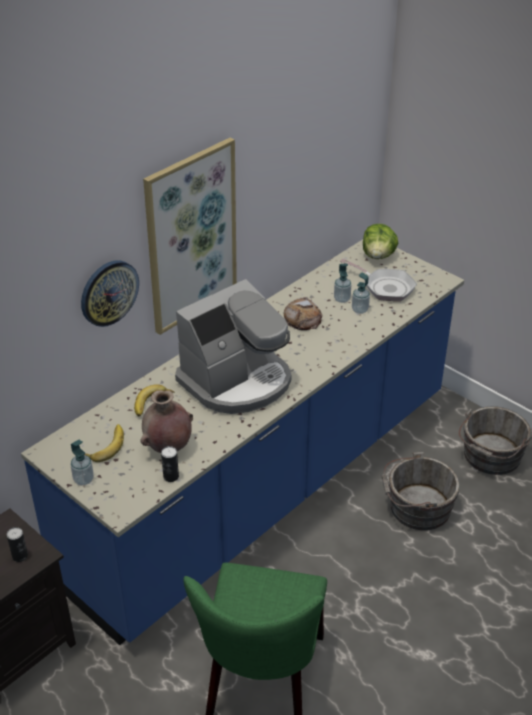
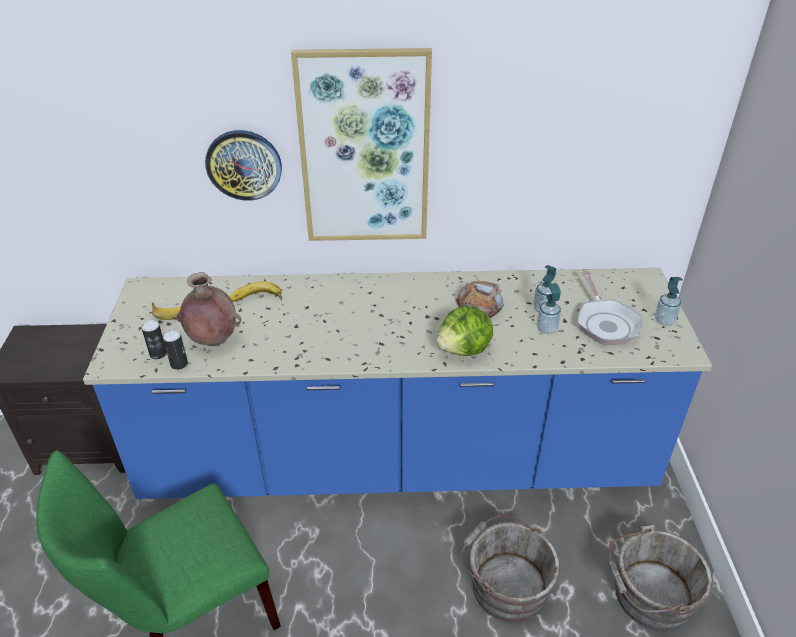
camera: 45 degrees right, 0 degrees up
can [7,527,28,562] -> can moved to [141,320,167,359]
soap dispenser [71,440,94,486] -> soap dispenser moved to [655,277,683,326]
coffee machine [175,279,291,414] -> none
lettuce [363,224,398,259] -> lettuce moved to [436,306,493,356]

